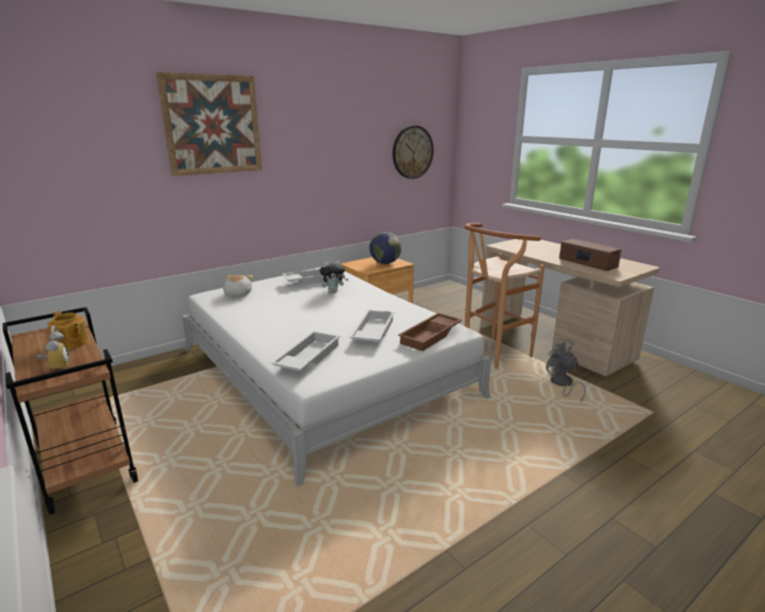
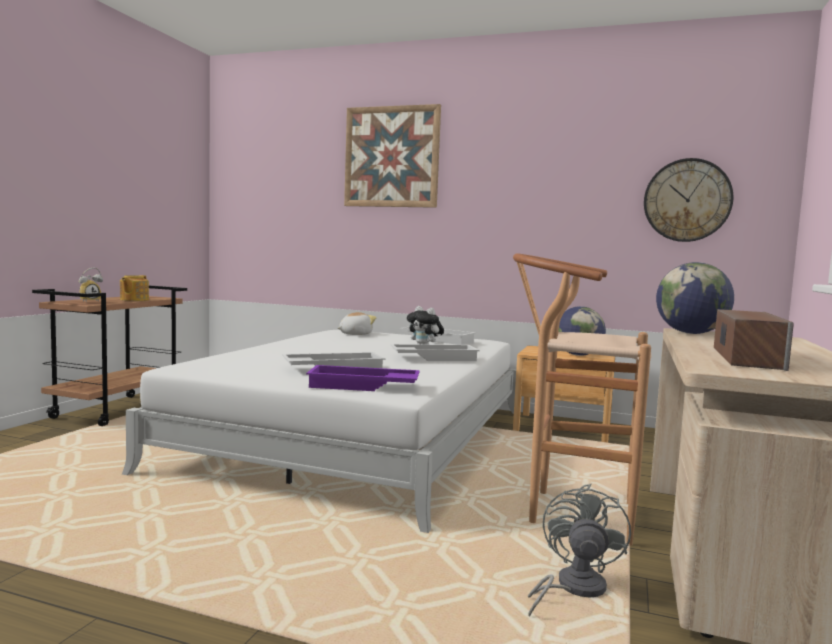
camera: 55 degrees right, 15 degrees down
white tray [271,331,340,371] -> white tray moved to [390,344,480,361]
brown tray [398,313,462,351] -> purple tray [306,365,420,391]
none -> globe [656,262,734,334]

